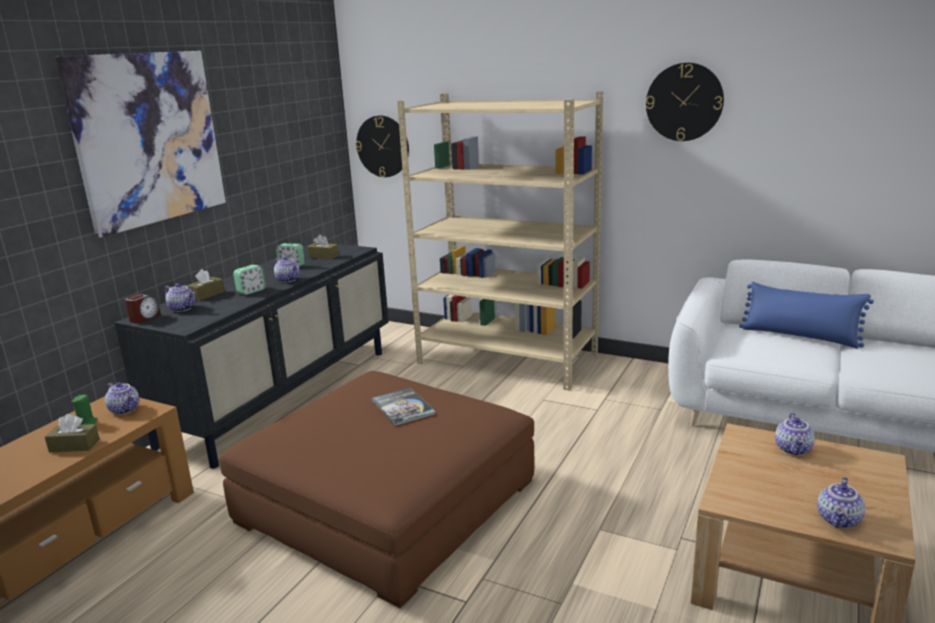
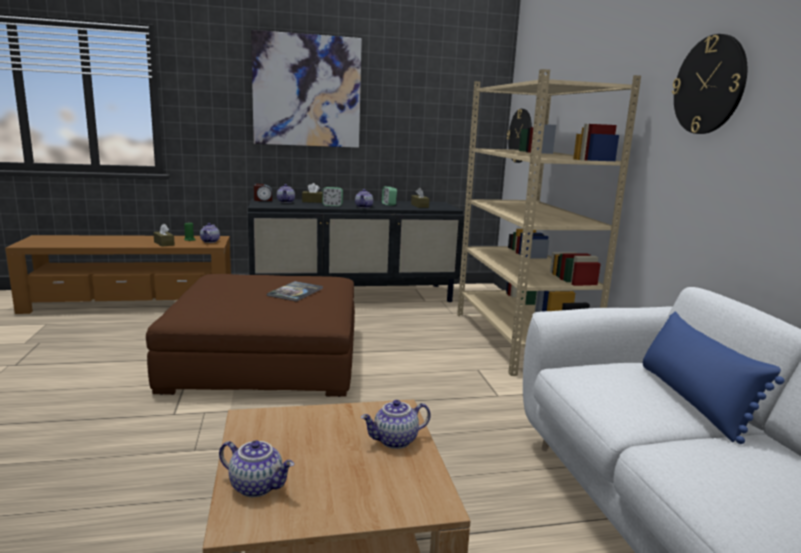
camera: 50 degrees right, 5 degrees down
teapot [817,477,865,528] -> teapot turned 150 degrees counterclockwise [219,440,294,497]

